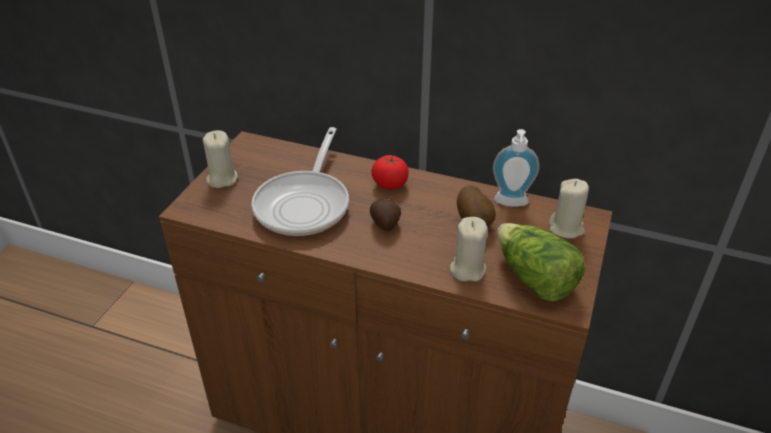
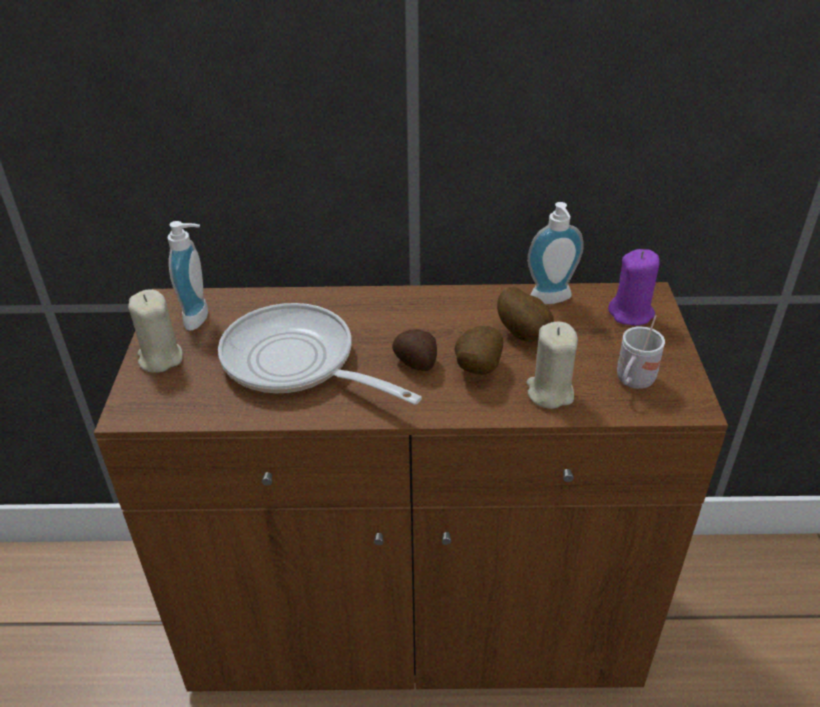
camera: 20 degrees left, 0 degrees up
frying pan [252,127,349,236] -> frying pan turned 135 degrees clockwise [218,303,422,405]
tomato [371,155,409,189] -> none
lettuce [497,223,585,301] -> white mug [617,315,665,389]
beige candle [549,179,589,238] -> purple candle [608,249,660,326]
none -> soap dispenser [168,221,208,331]
none -> potato [454,326,503,375]

